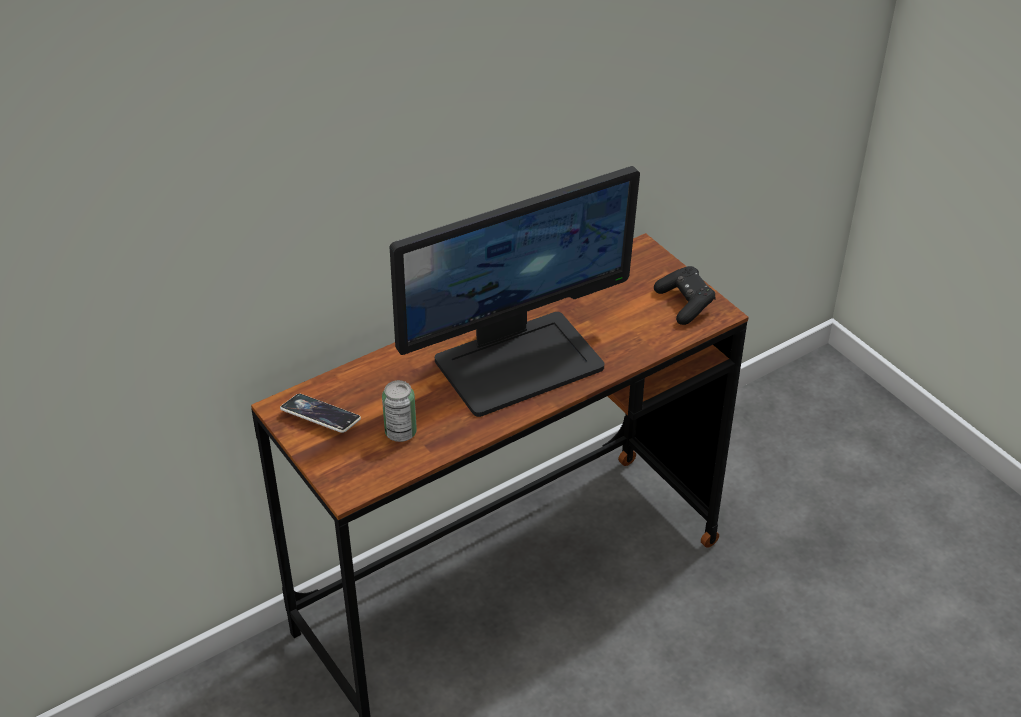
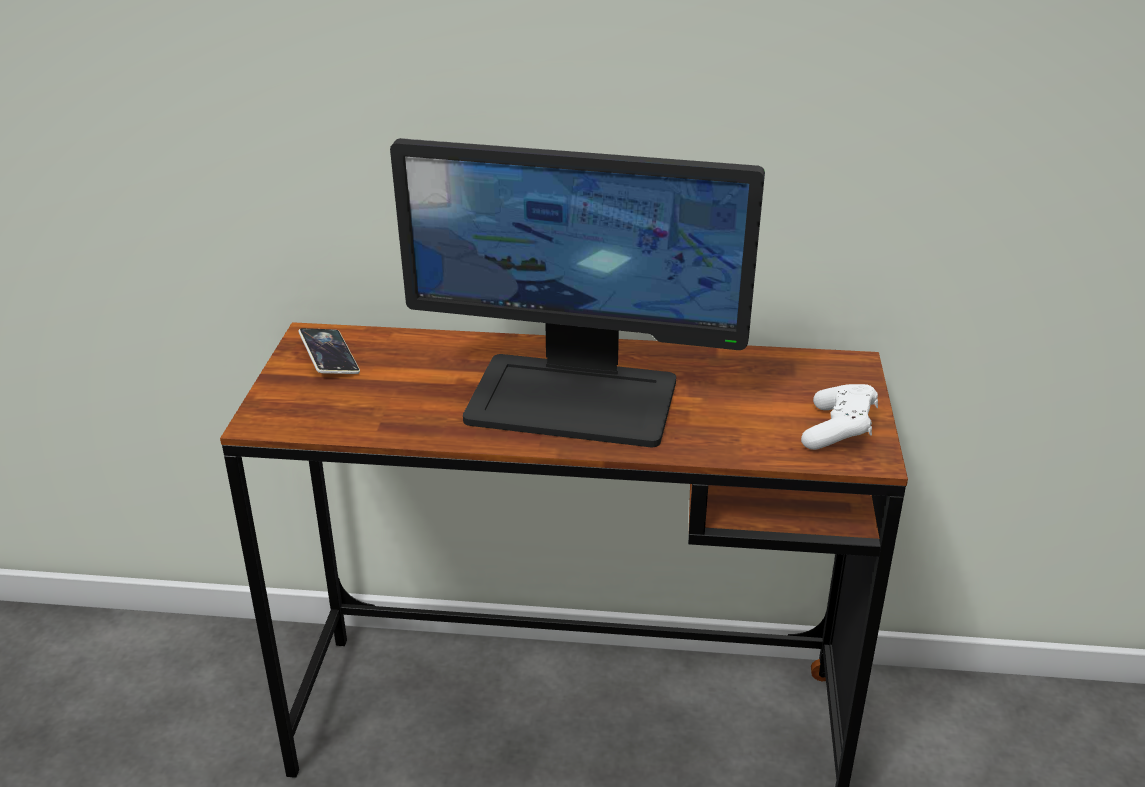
camera: 40 degrees right, 10 degrees down
can [382,380,417,442] -> none
black game controller [654,266,716,325] -> white game controller [801,384,878,450]

